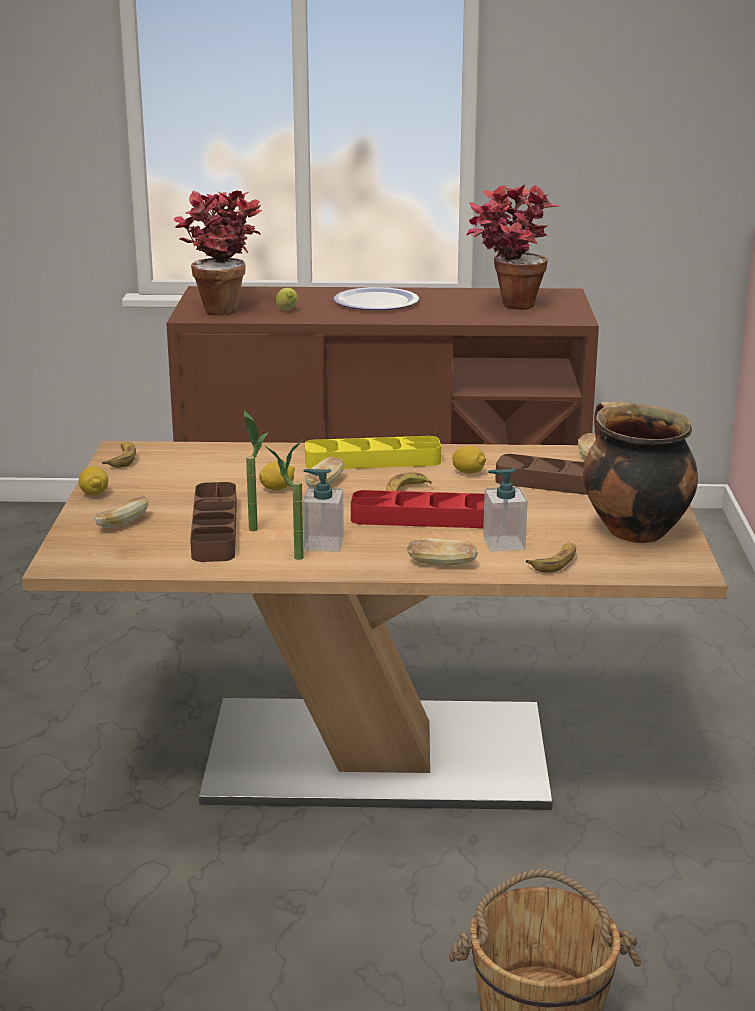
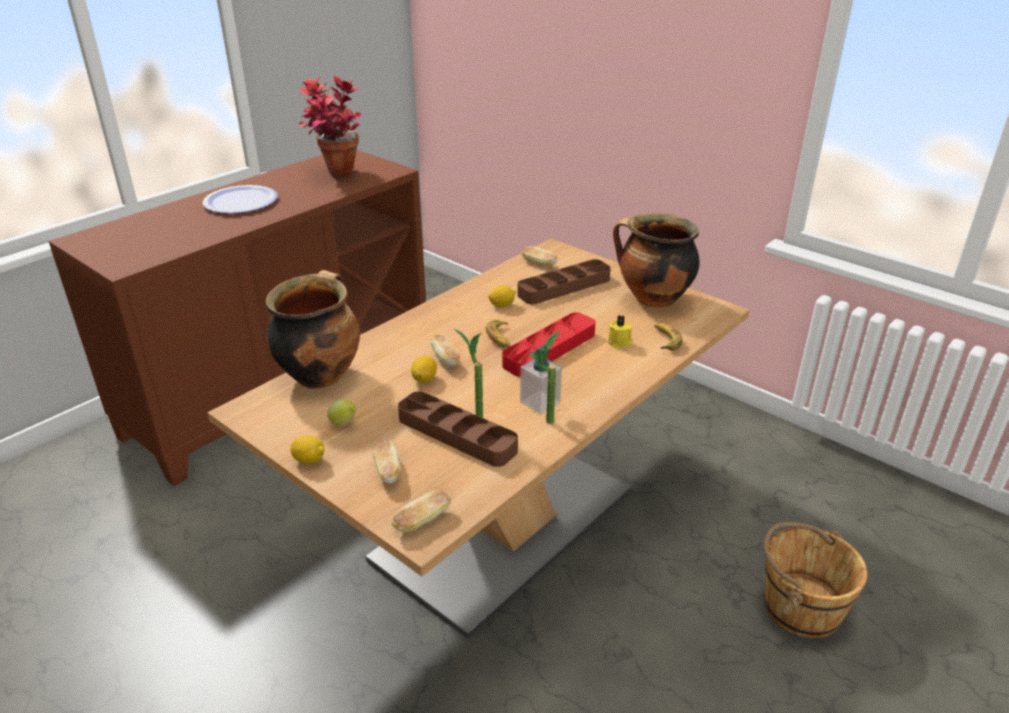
camera: 50 degrees left, 10 degrees up
banana [102,442,136,468] -> none
potted plant [174,190,262,316] -> none
lemon [276,288,298,311] -> lemon moved to [327,399,356,426]
yellow tray [305,436,441,469] -> none
bread [407,538,478,566] -> bread moved to [392,489,452,532]
soap dispenser [483,468,528,552] -> yellow candle [607,315,633,348]
none -> cooking pot [265,270,360,389]

